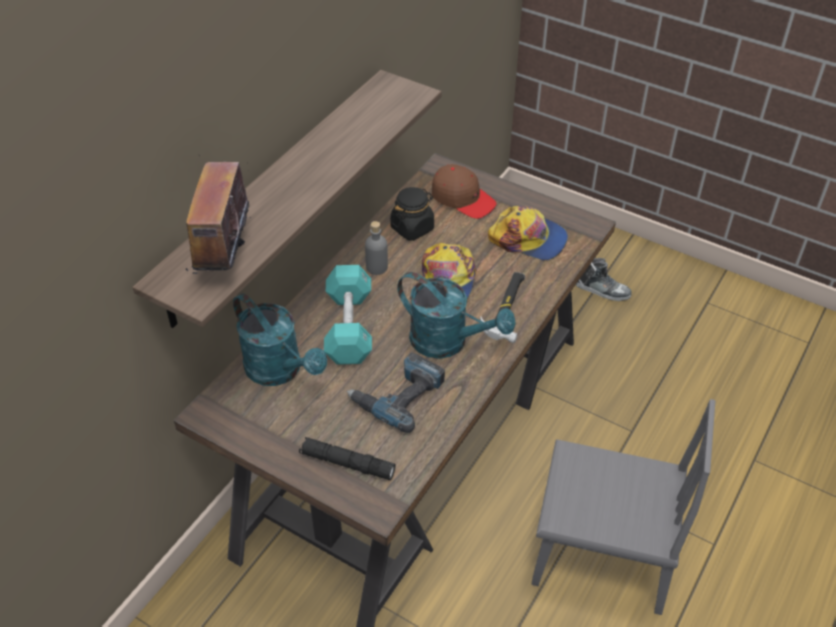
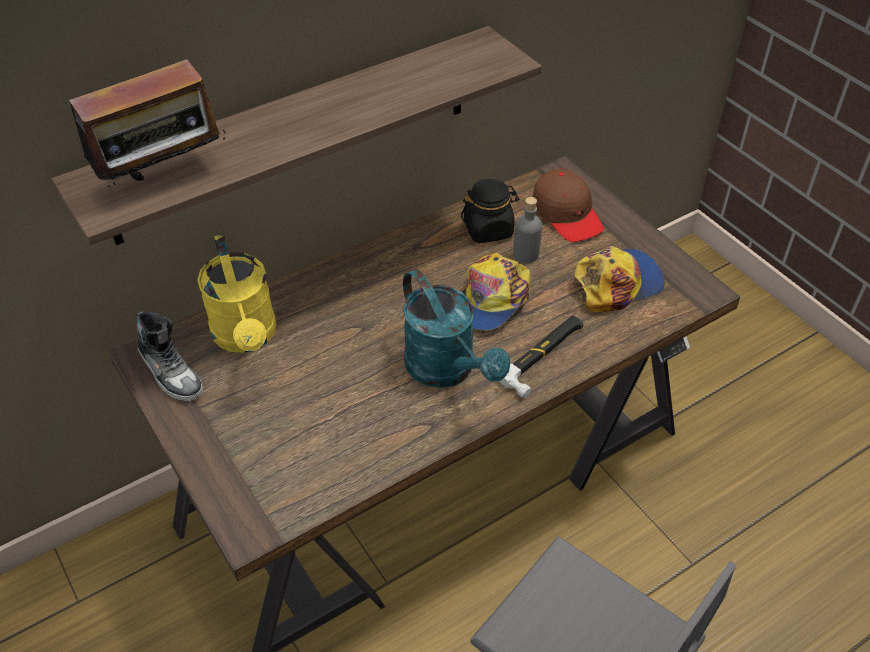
camera: 25 degrees right, 0 degrees up
radio [186,154,251,274] -> radio turned 150 degrees counterclockwise [57,59,227,187]
turquoise watering can [233,293,327,386] -> yellow watering can [197,234,277,353]
black flashlight [299,437,395,480] -> none
turquoise dumbbell [324,265,372,365] -> none
power drill [347,352,445,433] -> none
grey bottle [365,221,388,275] -> grey bottle moved to [513,197,542,263]
cap [488,206,568,260] -> cap turned 75 degrees counterclockwise [574,246,665,312]
shoe [576,258,632,301] -> shoe moved to [137,311,203,402]

